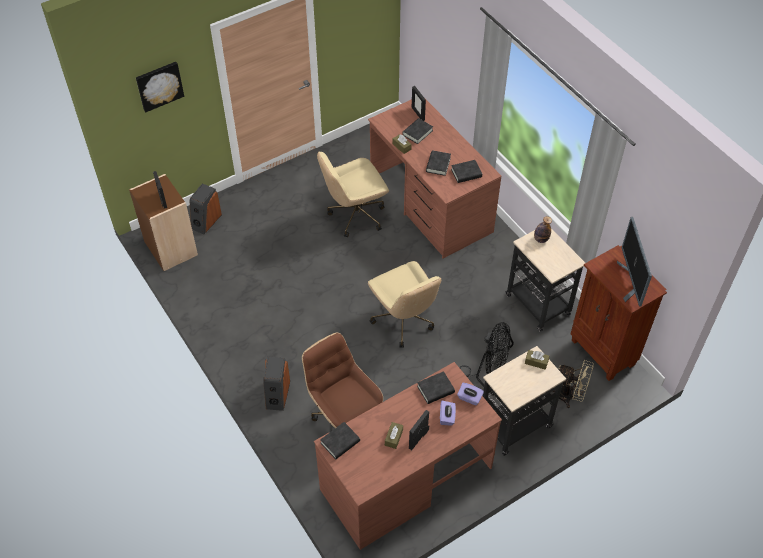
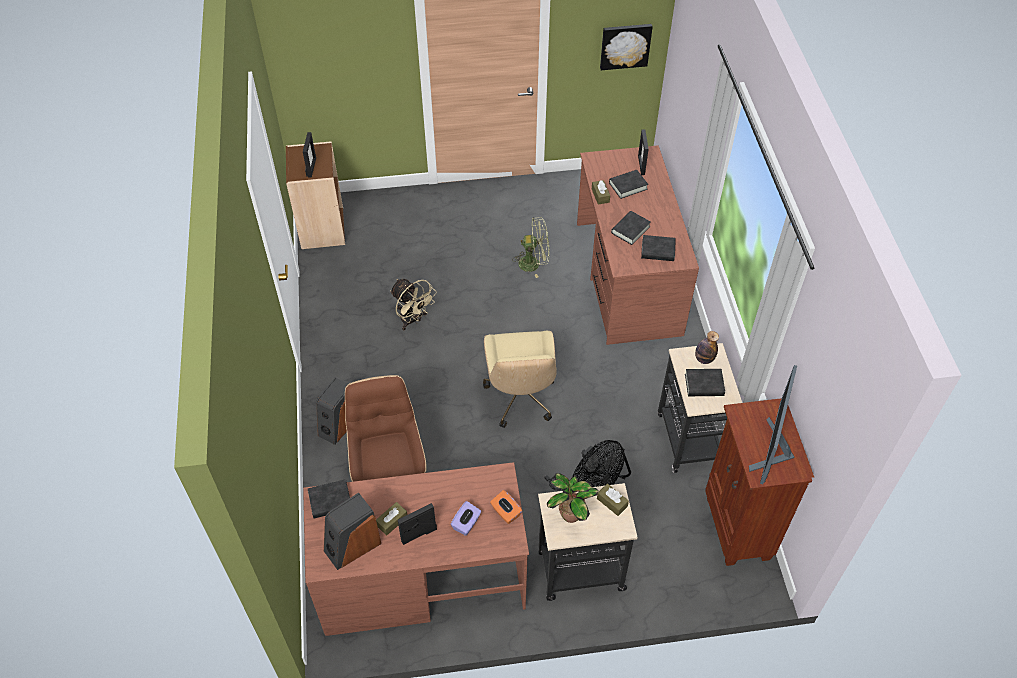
camera: 25 degrees right, 0 degrees up
picture [136,62,184,113] -> picture moved to [600,24,653,70]
speaker [190,184,222,234] -> speaker moved to [324,493,381,570]
beige office chair [317,152,389,237] -> green fan [512,217,549,278]
black book [417,371,455,404] -> black book moved to [685,369,725,396]
purple tissue box [457,383,484,405] -> orange tissue box [490,490,522,524]
beige fan [553,360,594,408] -> beige fan moved to [390,279,437,330]
none -> potted plant [547,473,598,523]

